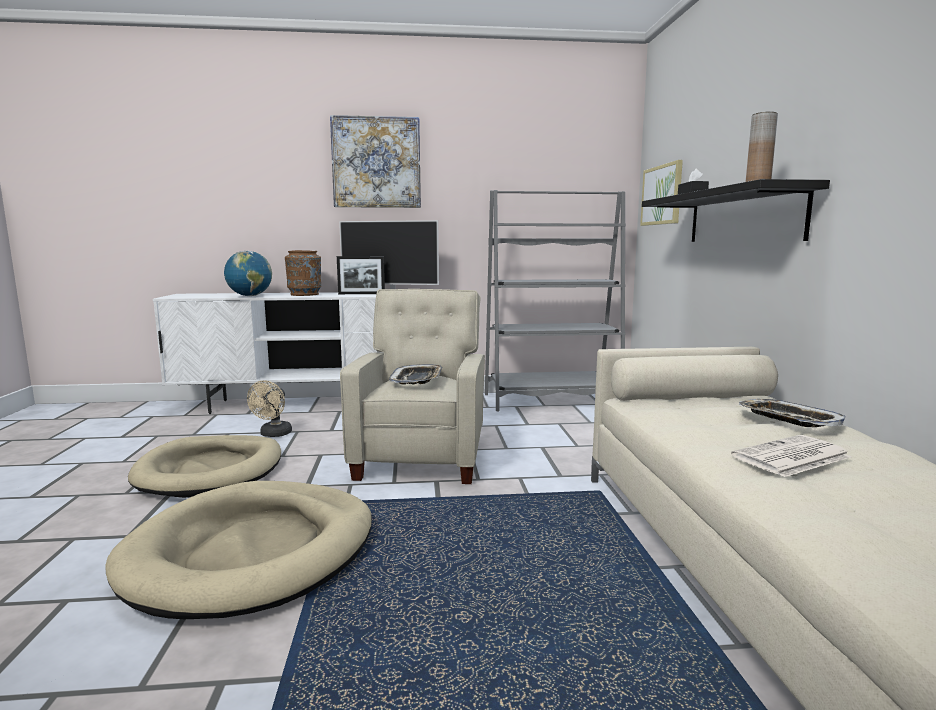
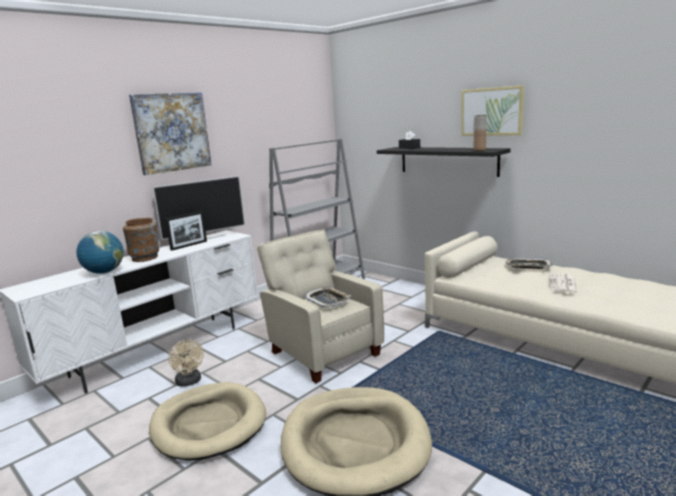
camera: 40 degrees left, 5 degrees up
picture [640,160,683,226] -> picture moved to [461,85,524,136]

